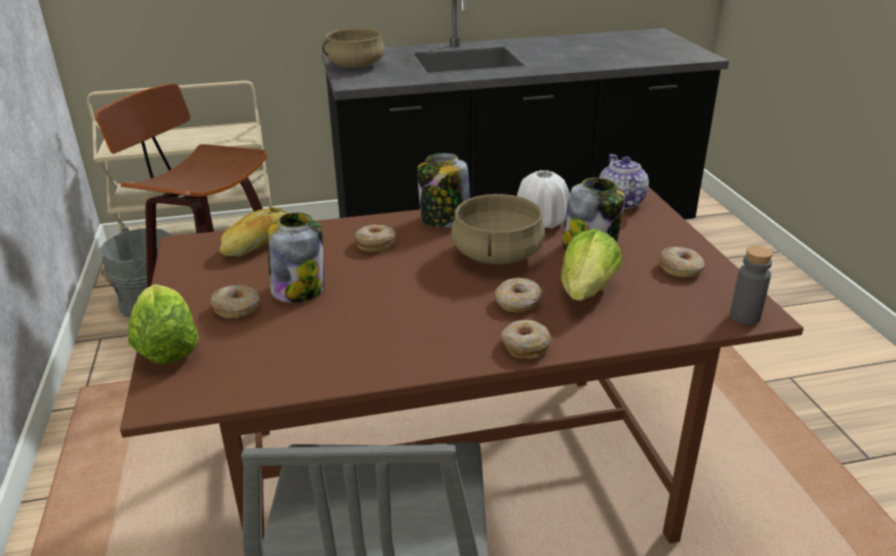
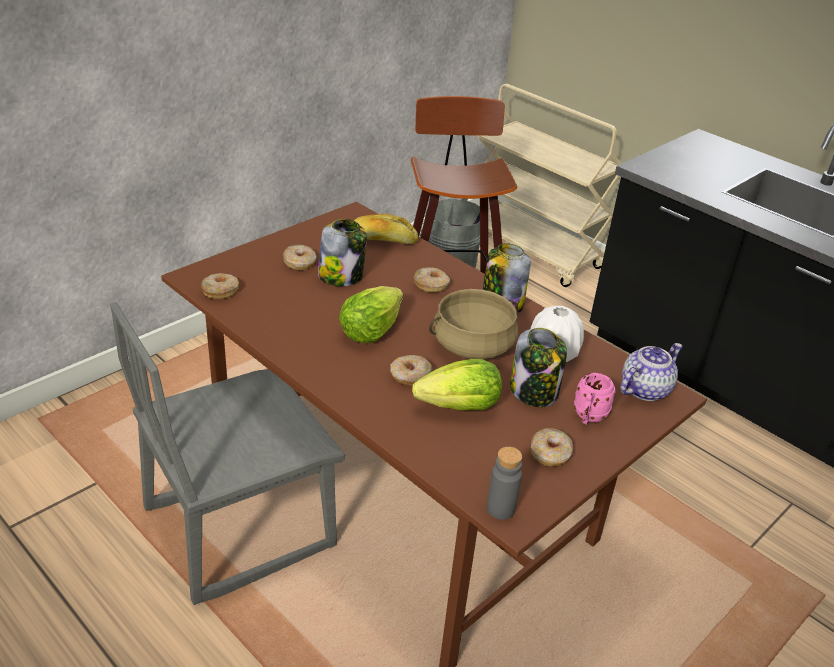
camera: 55 degrees right, 5 degrees up
lettuce [128,284,199,364] -> lettuce moved to [339,286,403,343]
beige cooking pot [322,28,385,68] -> none
donut [501,320,551,359] -> donut moved to [201,273,239,299]
none -> pink mug [574,373,616,425]

